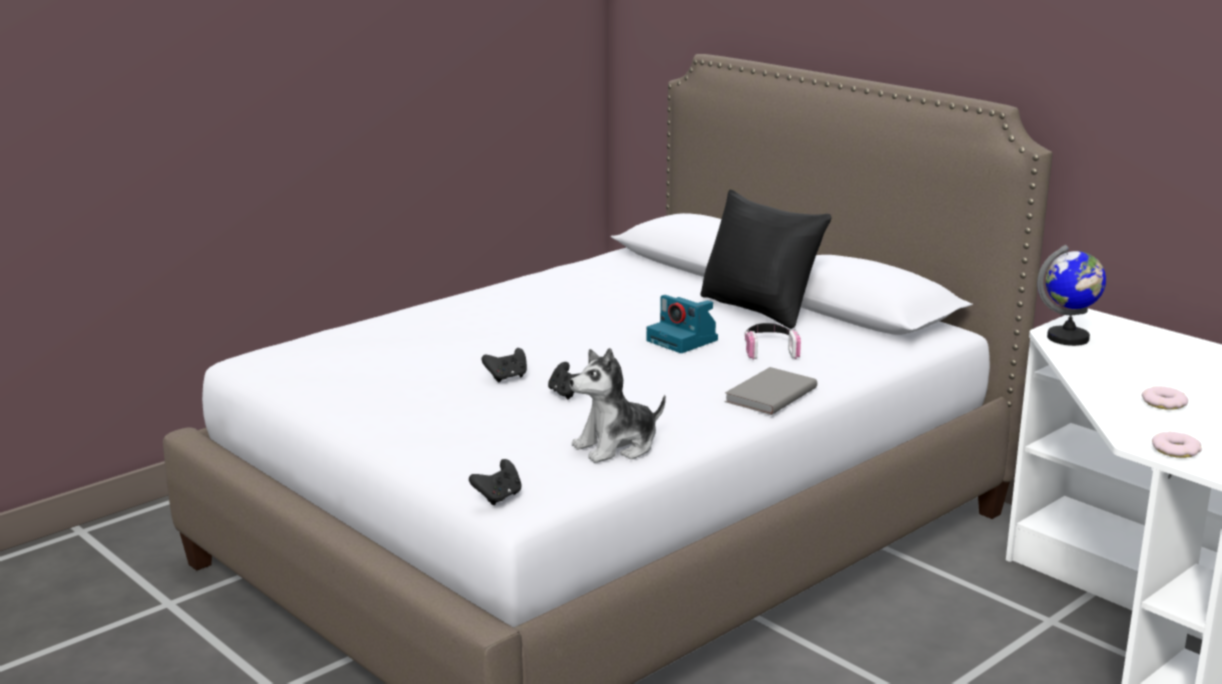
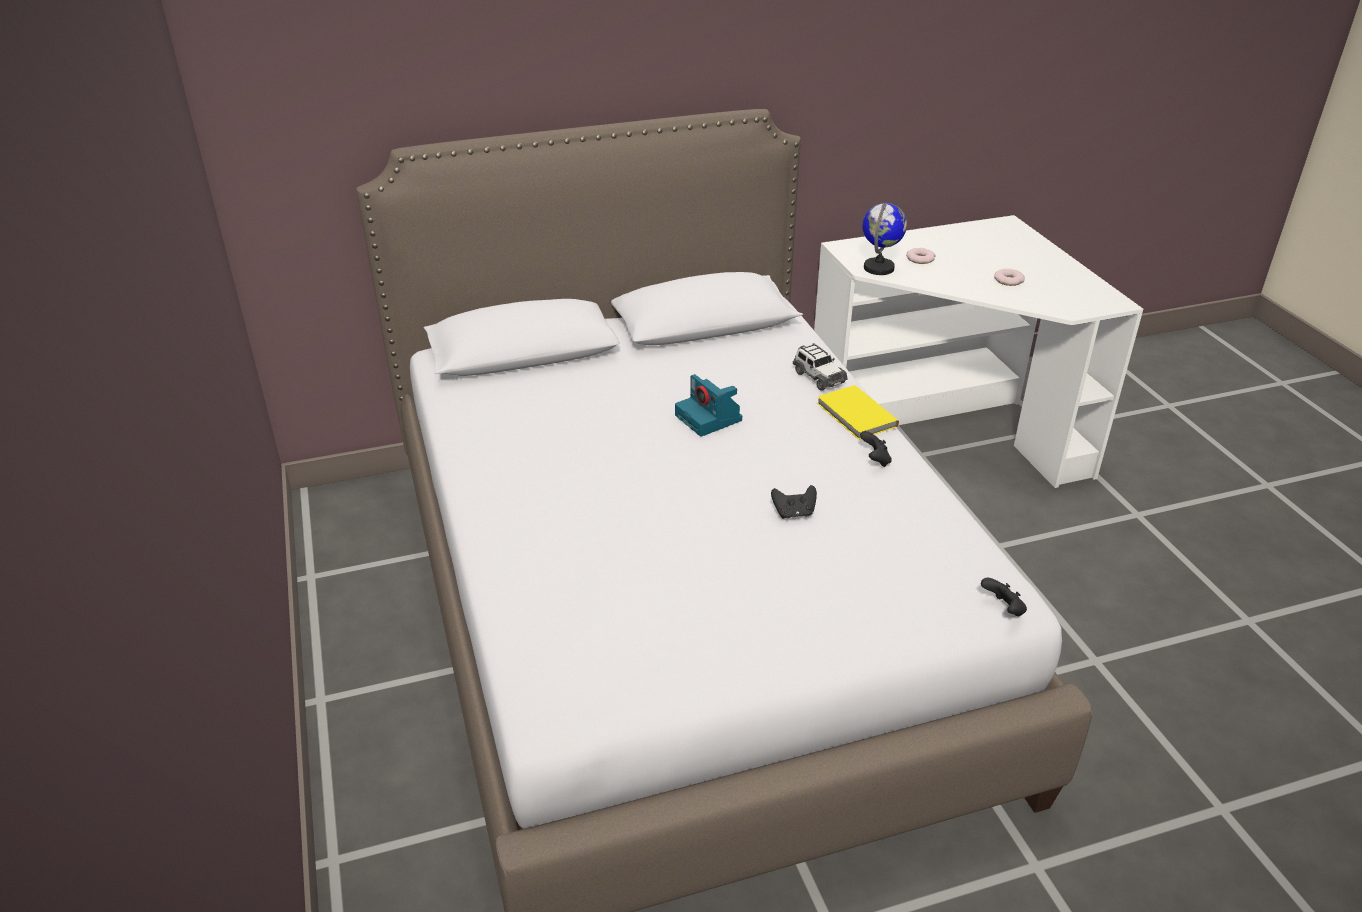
camera: 65 degrees left, 15 degrees up
black game controller [481,348,527,382] -> black game controller moved to [860,431,892,467]
plush toy [570,348,666,463] -> none
camera [647,295,718,353] -> camera turned 75 degrees clockwise [675,374,742,437]
black pillow [701,190,832,329] -> none
grey book [725,367,817,415] -> yellow book [817,385,899,440]
headphones [744,323,801,360] -> none
donut [1152,432,1202,458] -> donut moved to [906,248,935,264]
none -> toy car [793,343,848,391]

